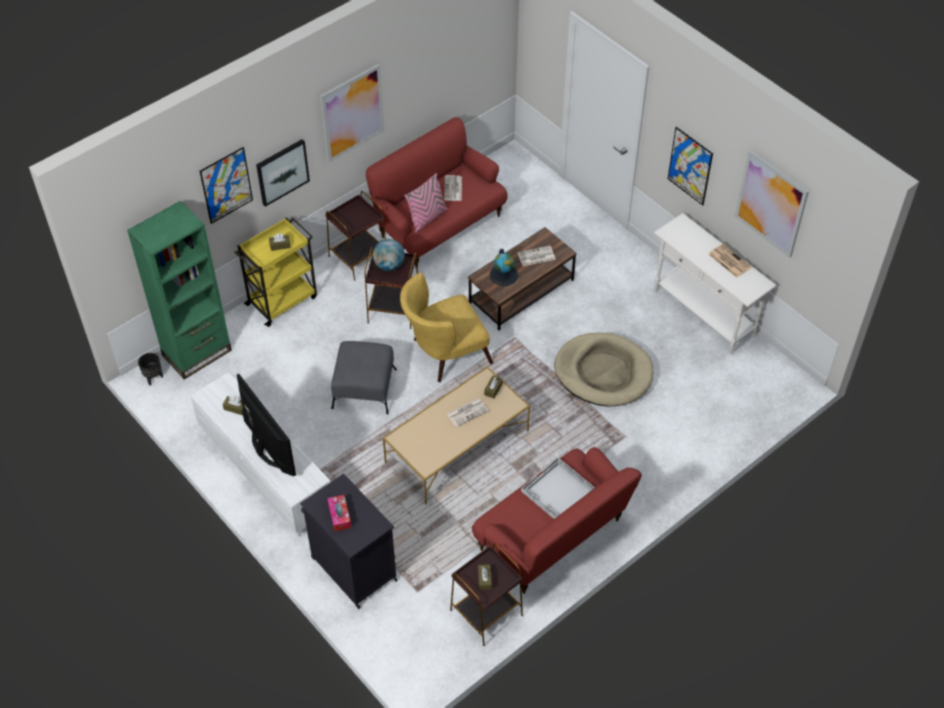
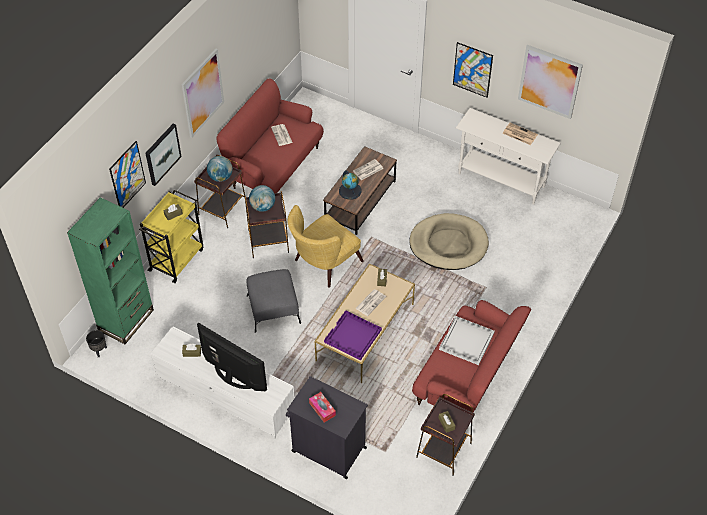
camera: 20 degrees left, 0 degrees up
pink pillow [404,173,447,233] -> none
none -> globe [207,156,233,182]
none -> purple tray [324,310,382,361]

